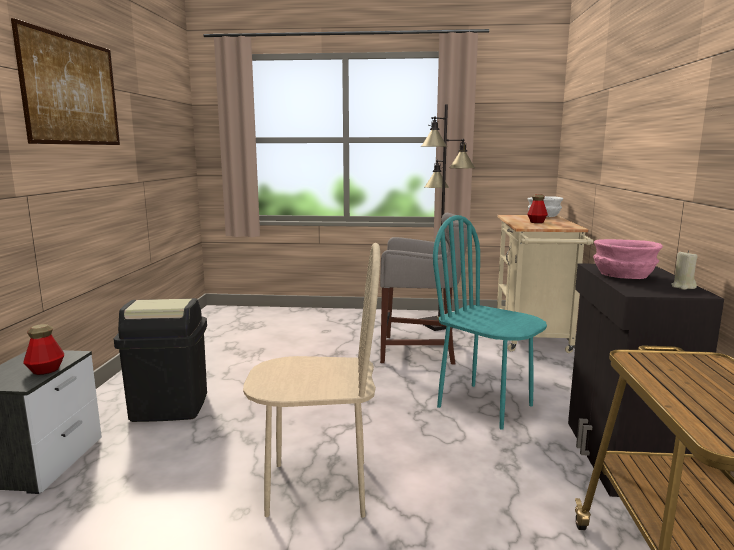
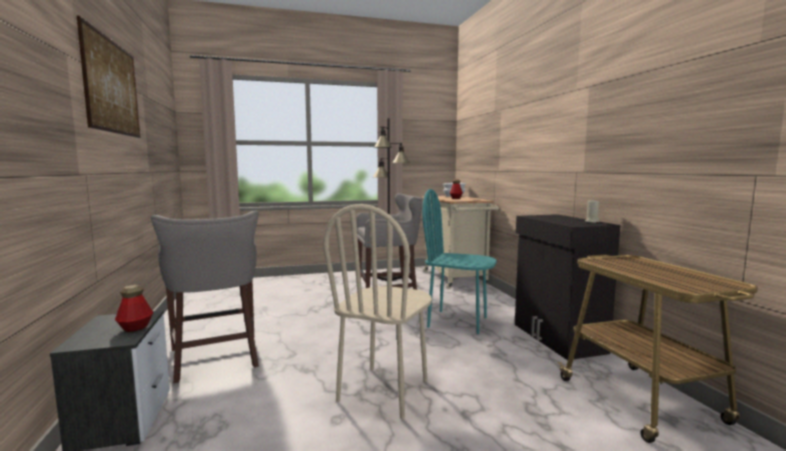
camera: 20 degrees left, 5 degrees down
black trash can [114,298,207,422] -> grey stool [151,211,259,383]
beige chair [243,243,380,518] -> beige chair turned 135 degrees clockwise [323,204,432,419]
pink bowl [593,239,663,279] -> none

